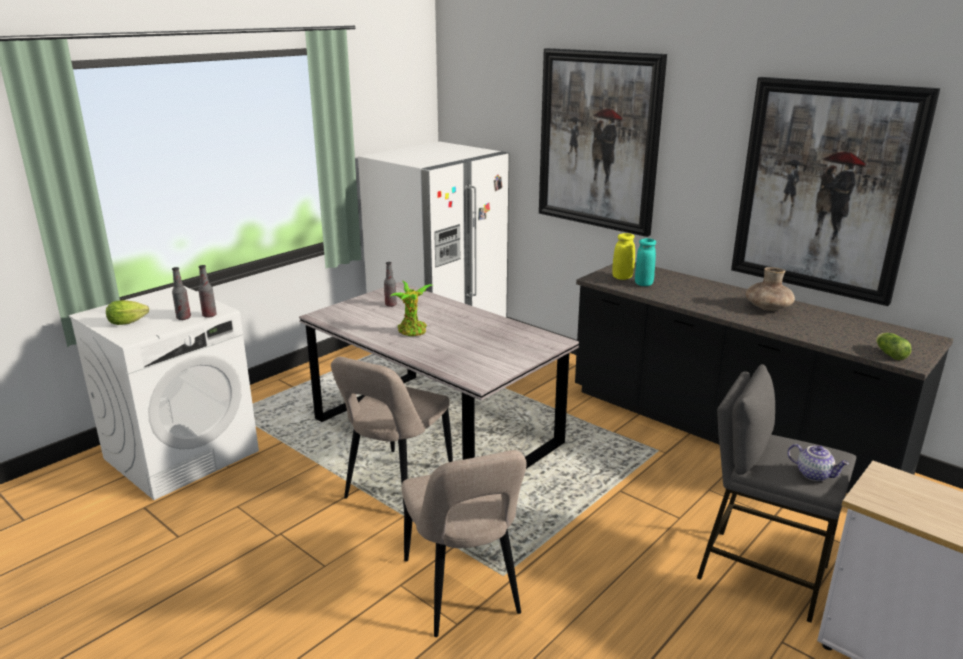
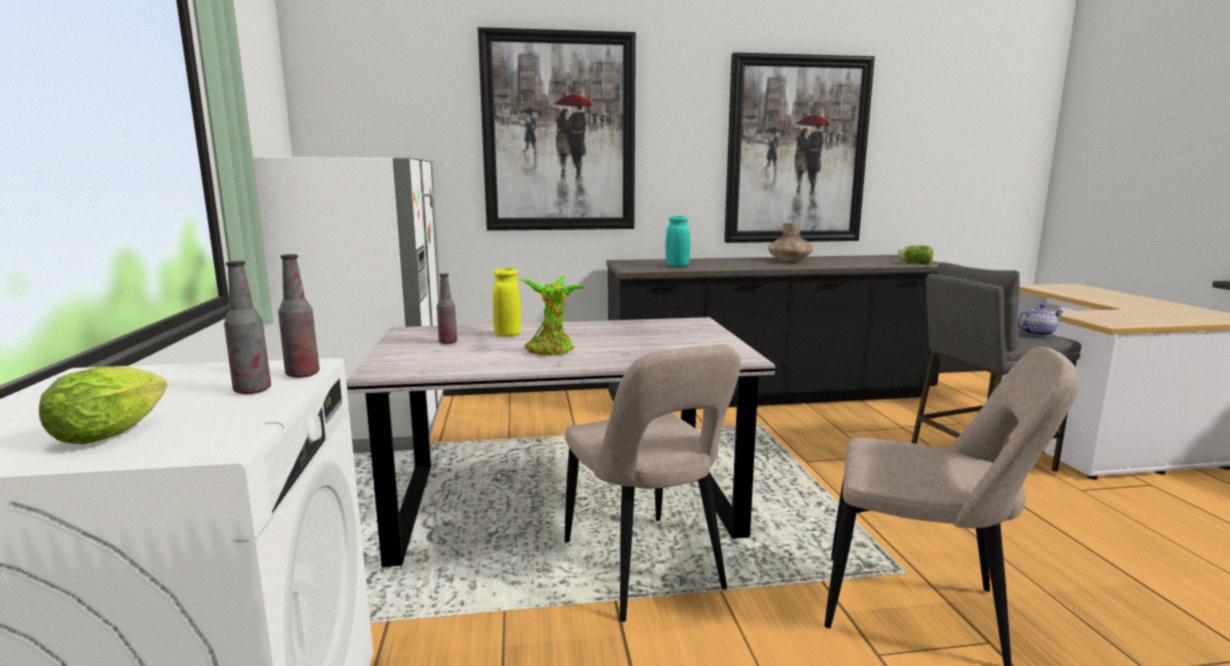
camera: 50 degrees left, 10 degrees down
yellow vase [612,233,635,280] -> yellow vase moved to [493,268,521,336]

